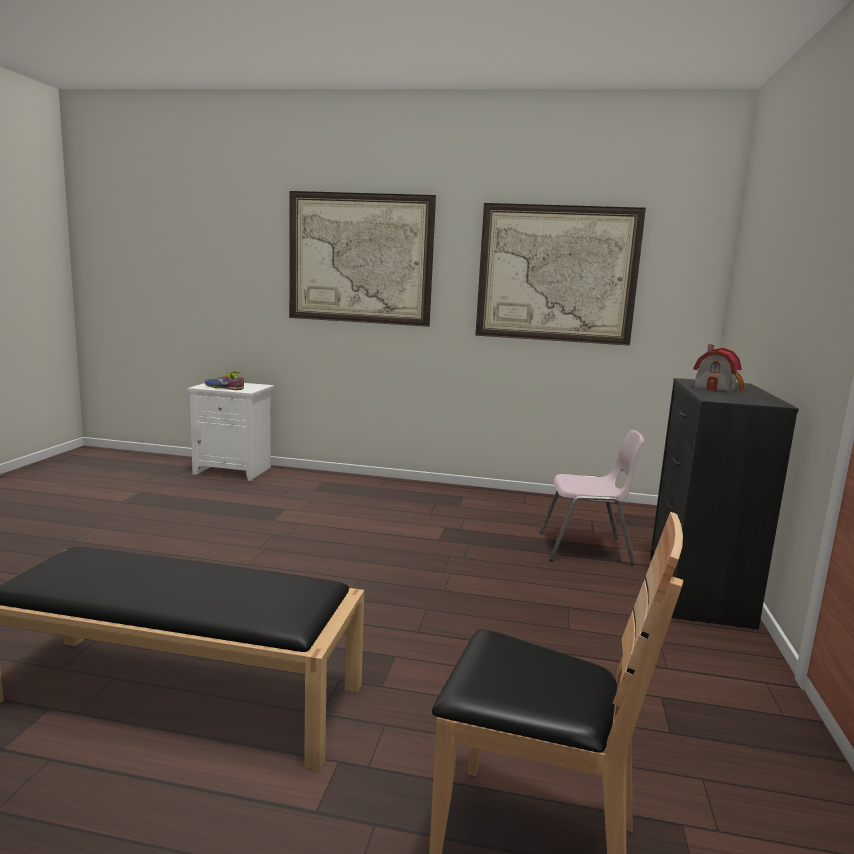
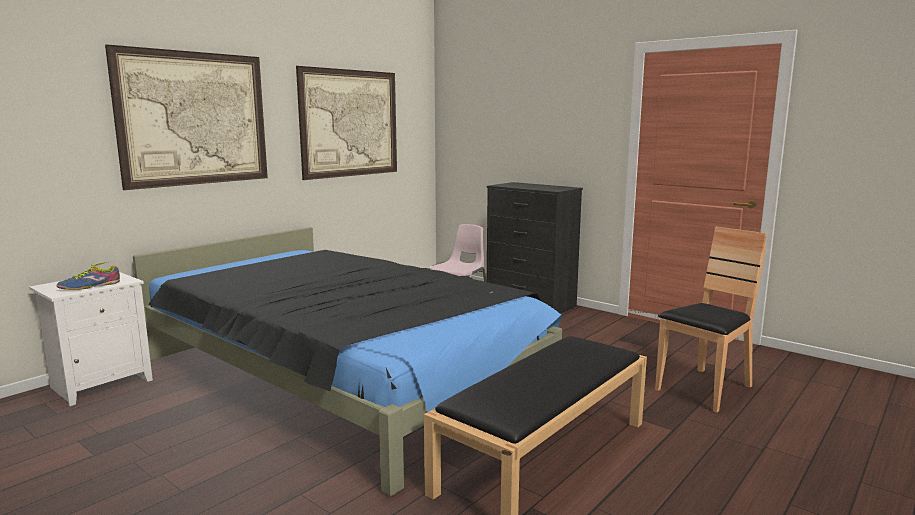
camera: 60 degrees left, 0 degrees up
toy house [693,344,745,392] -> none
none -> black bed [133,227,562,496]

